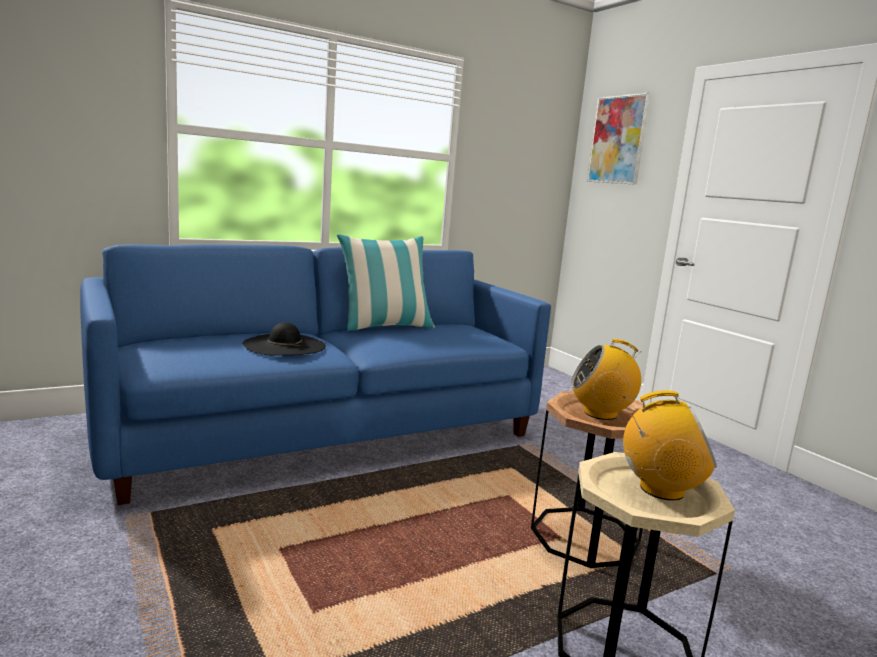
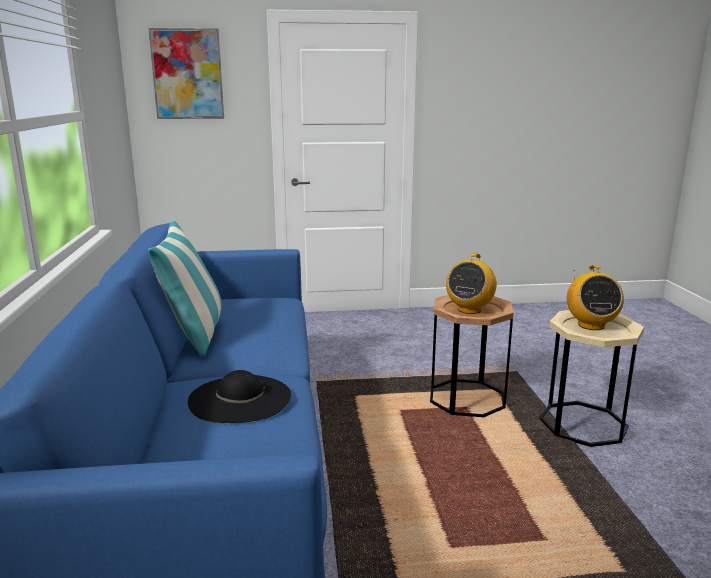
camera: 65 degrees left, 5 degrees up
radio [623,390,717,501] -> radio turned 150 degrees clockwise [567,265,624,330]

